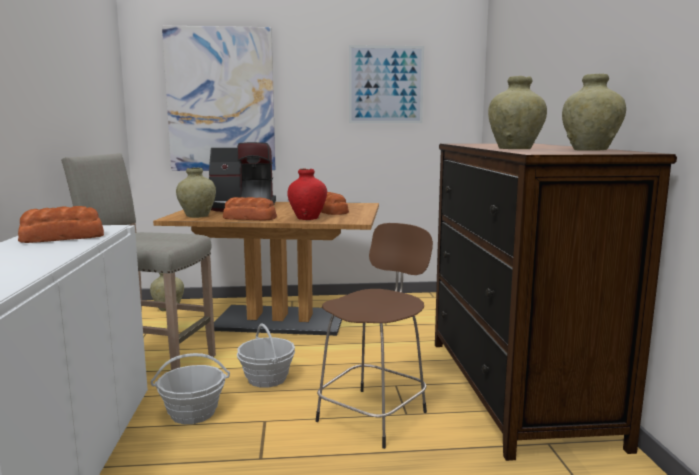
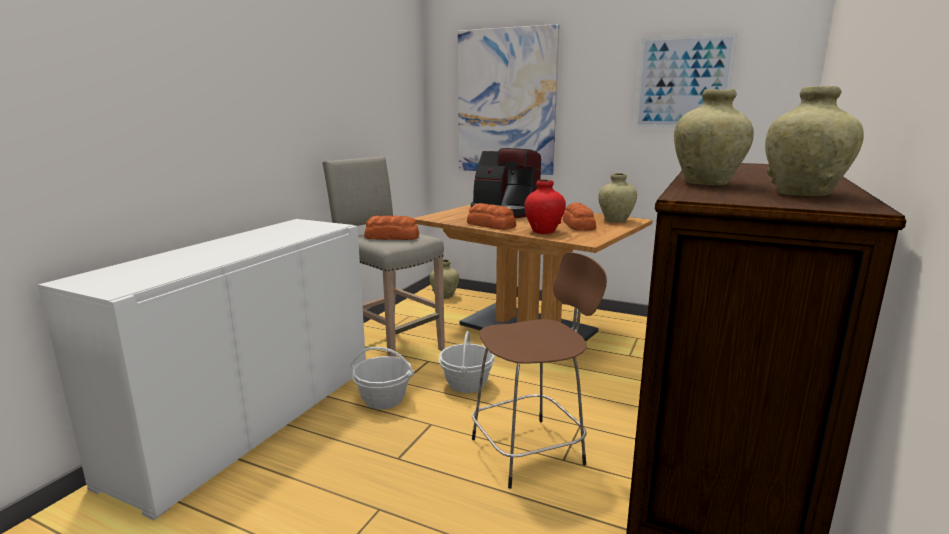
camera: 30 degrees right, 5 degrees up
bread [18,206,104,243] -> bread moved to [364,215,419,240]
beige vase [176,168,216,218] -> beige vase moved to [598,173,637,222]

